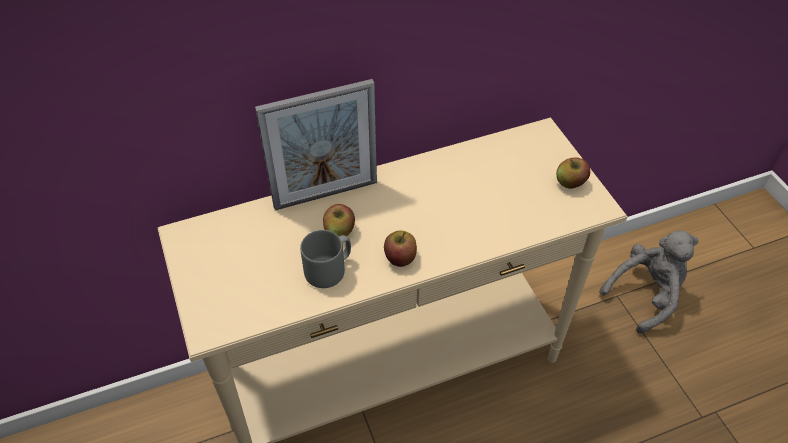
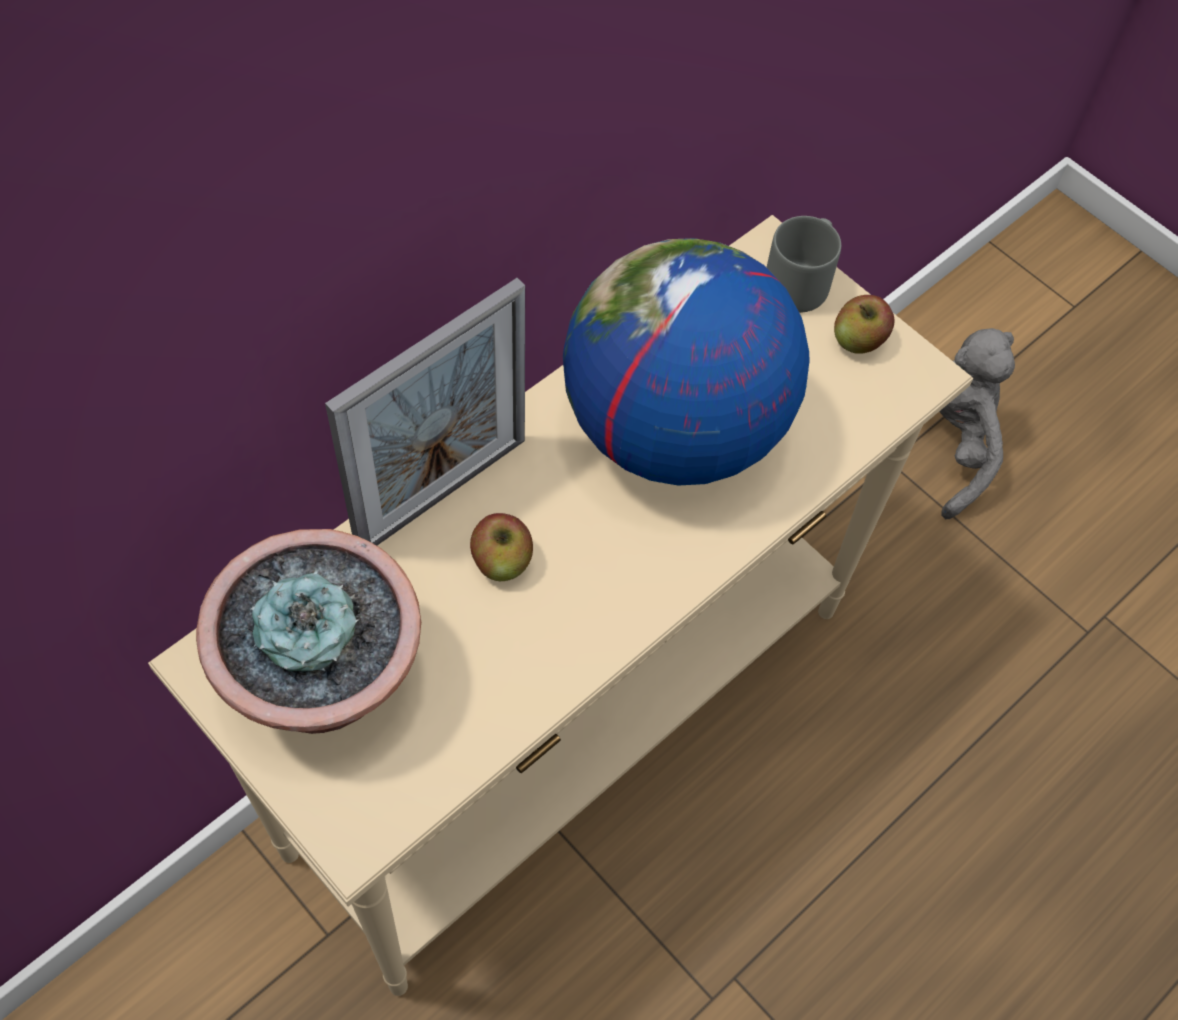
camera: 25 degrees left, 10 degrees up
grey mug [300,230,351,288] -> grey mug moved to [766,216,841,313]
apple [384,230,417,267] -> none
none -> potted plant [196,529,421,734]
none -> globe [563,238,810,486]

